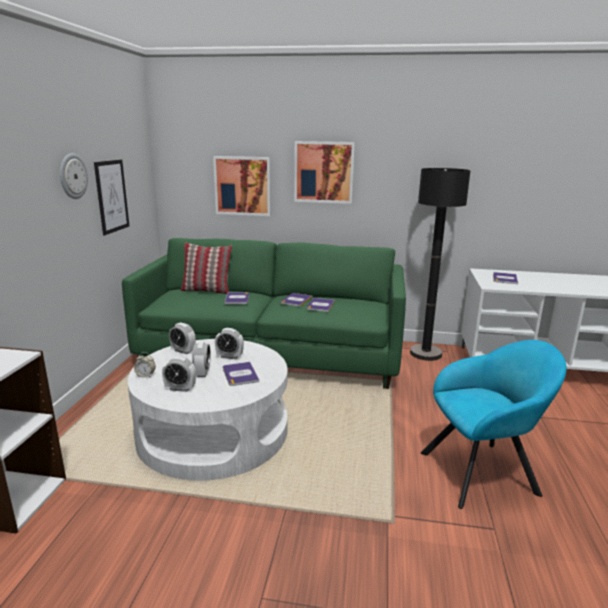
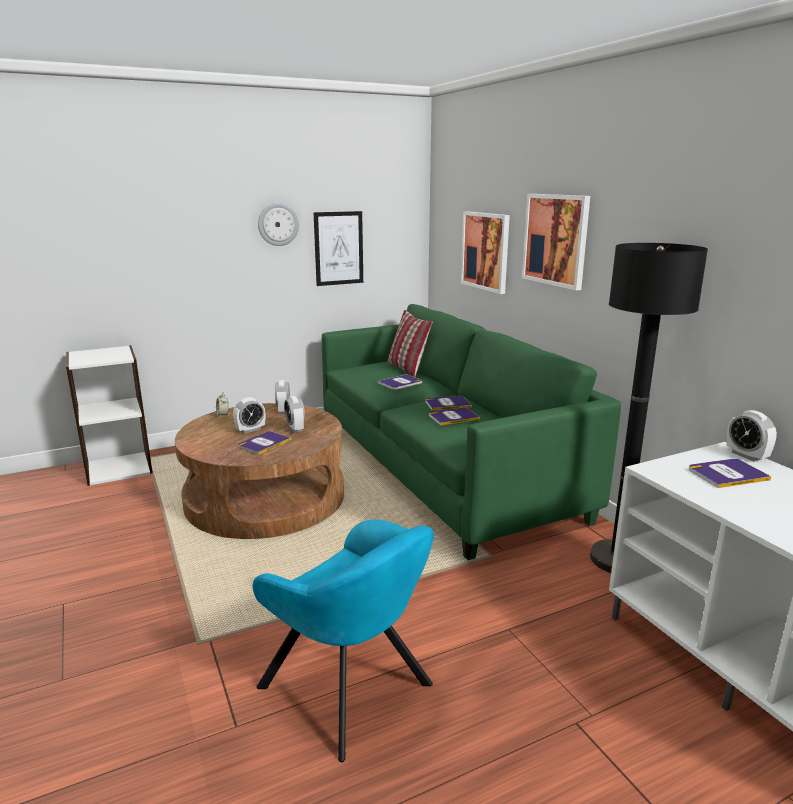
camera: 55 degrees right, 0 degrees up
white coffee table [128,339,288,481] -> brown coffee table [175,403,344,539]
alarm clock [162,356,196,392] -> alarm clock moved to [727,410,777,462]

